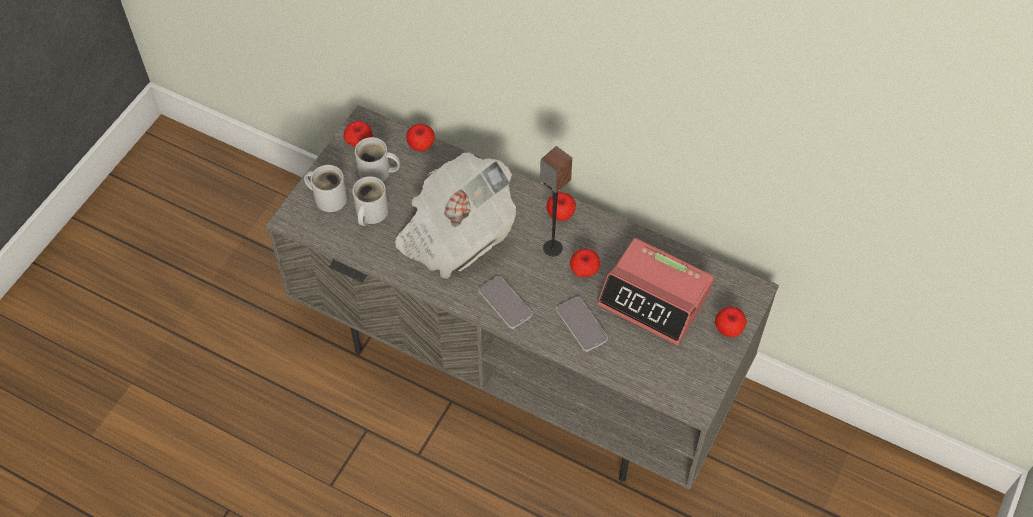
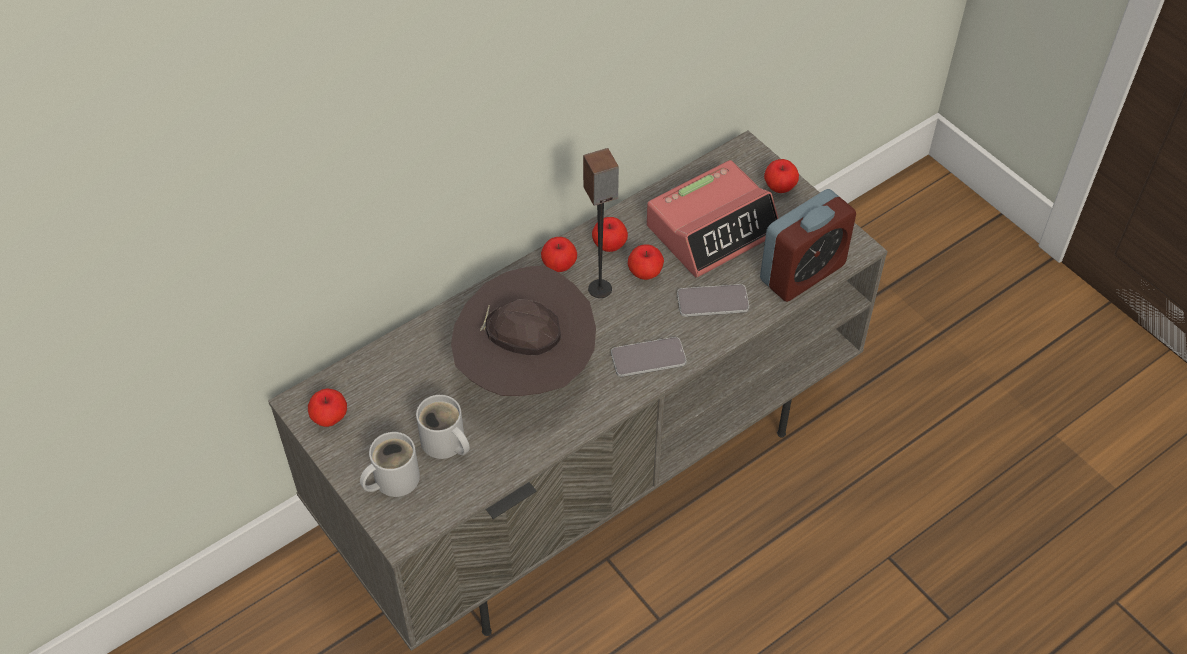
camera: 65 degrees left, 5 degrees down
white mug [355,137,400,182] -> none
newspaper [395,152,516,279] -> brown hat [451,265,596,396]
apple [406,124,435,151] -> apple moved to [592,217,628,252]
none -> alarm clock [760,189,856,302]

